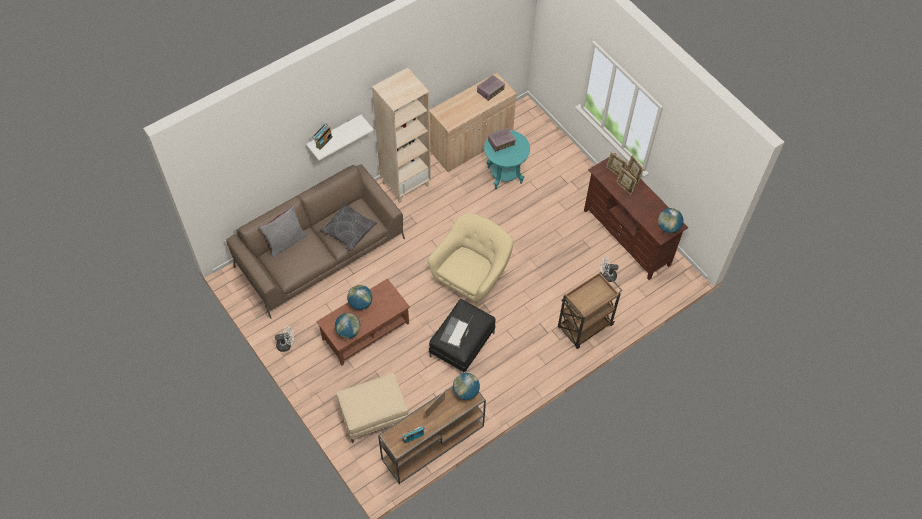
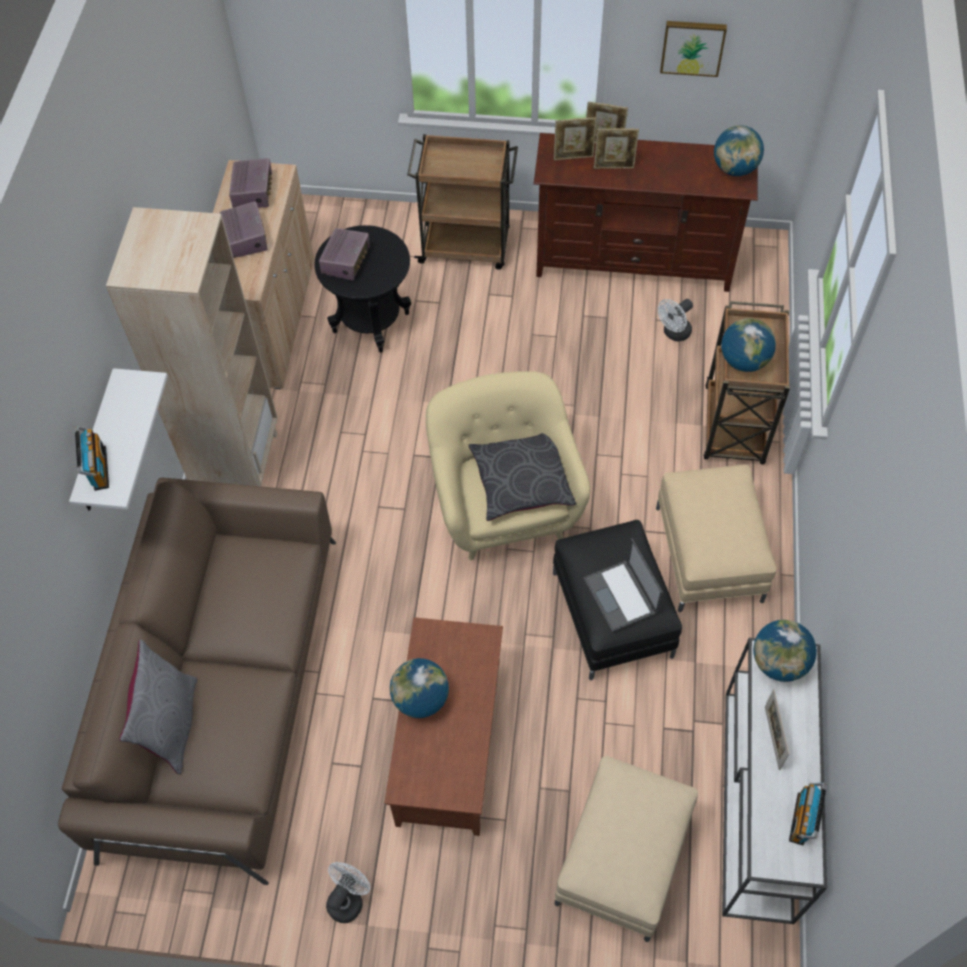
camera: 45 degrees left, 0 degrees up
grey pillow [320,203,377,251] -> grey pillow moved to [468,433,576,521]
globe [335,313,360,339] -> globe moved to [721,318,776,372]
brown console table [378,386,486,484] -> white console table [722,638,827,924]
turquoise side table [484,130,530,189] -> black side table [314,225,411,353]
none -> radio [220,201,268,258]
none -> brown cart [407,134,518,270]
none -> beige ottoman [656,465,776,612]
none -> picture [660,21,727,77]

